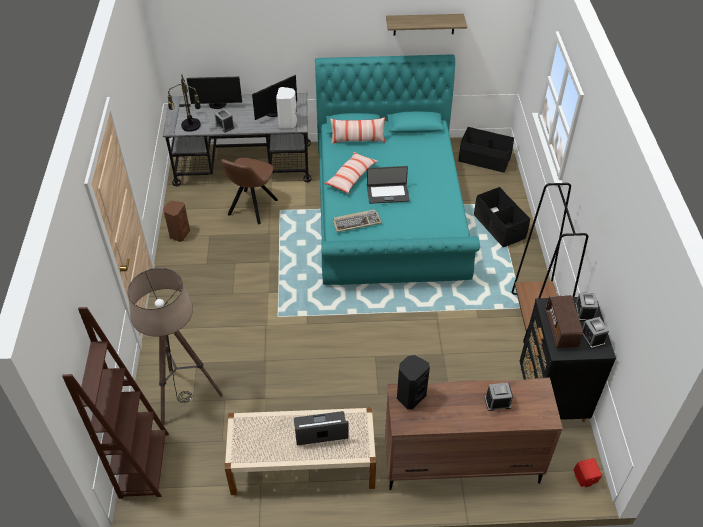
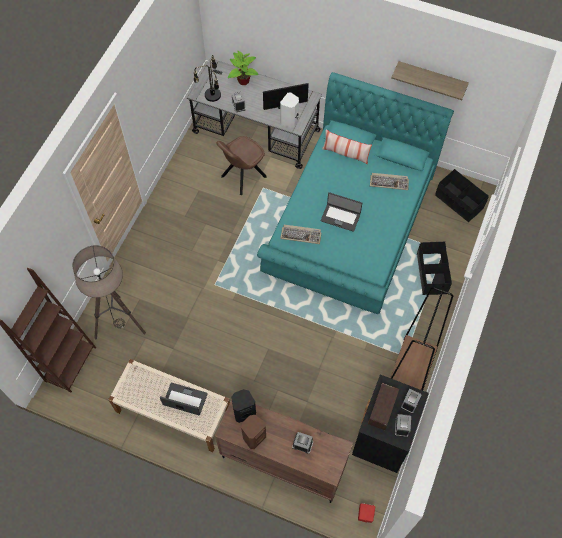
camera: 25 degrees right, 15 degrees up
brown speaker [163,201,190,242] -> brown speaker moved to [241,415,266,449]
monitor [187,77,242,109] -> potted plant [228,51,259,85]
pillow [324,152,378,193] -> none
none -> keyboard [370,173,409,190]

